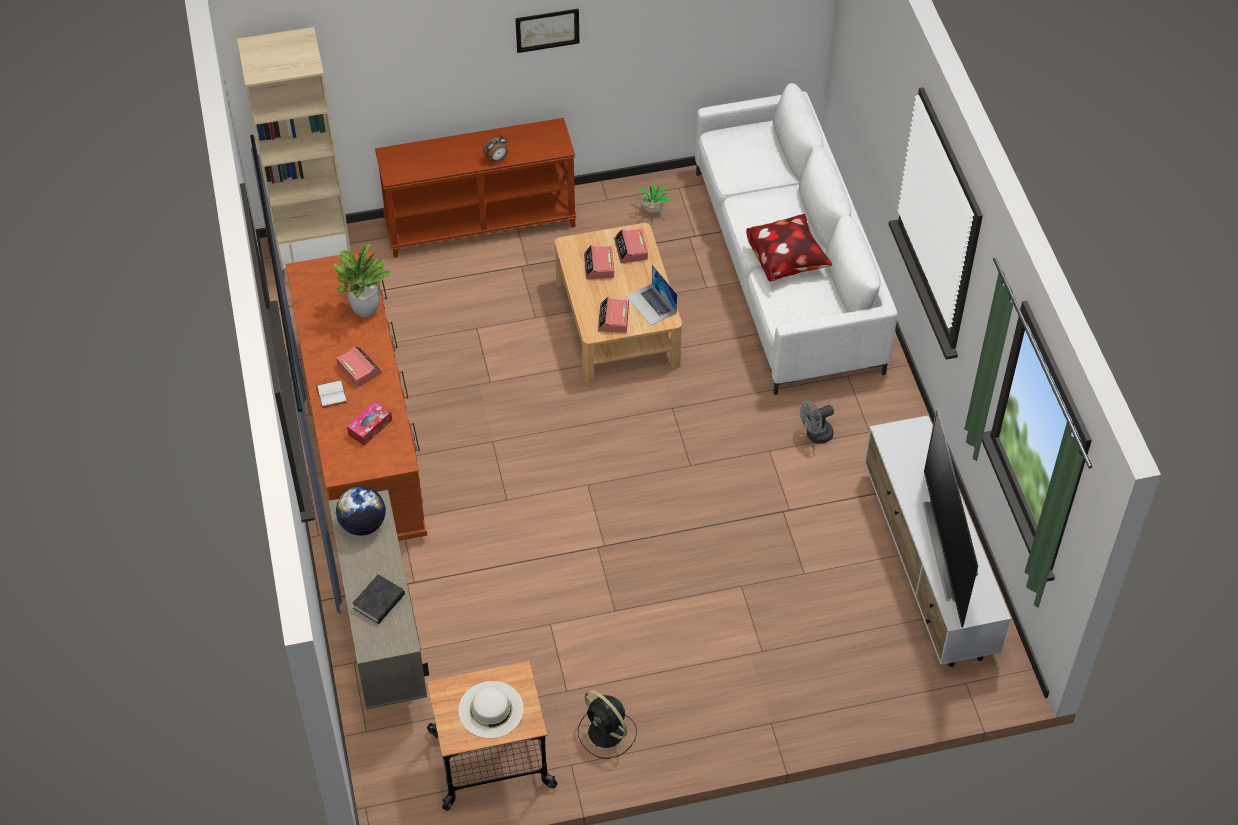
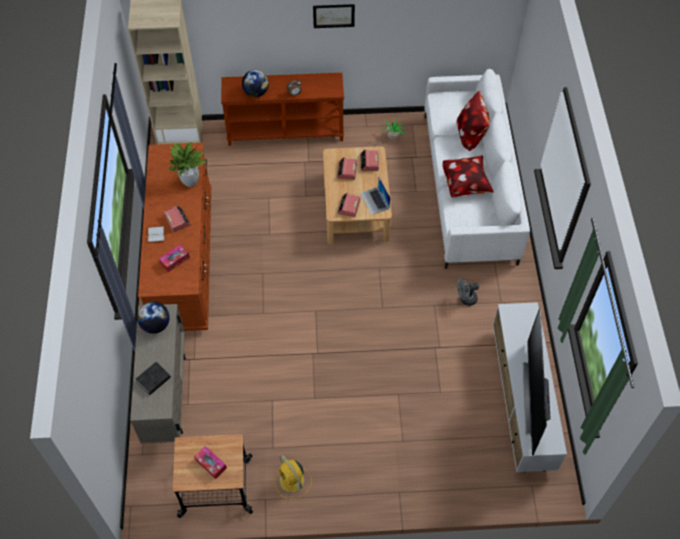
camera: 10 degrees right, 5 degrees up
white hat [458,681,524,738] -> tissue box [194,446,227,479]
black fan [578,690,637,759] -> yellow fan [274,455,312,499]
none -> globe [242,70,269,97]
none -> pillow [457,91,490,151]

